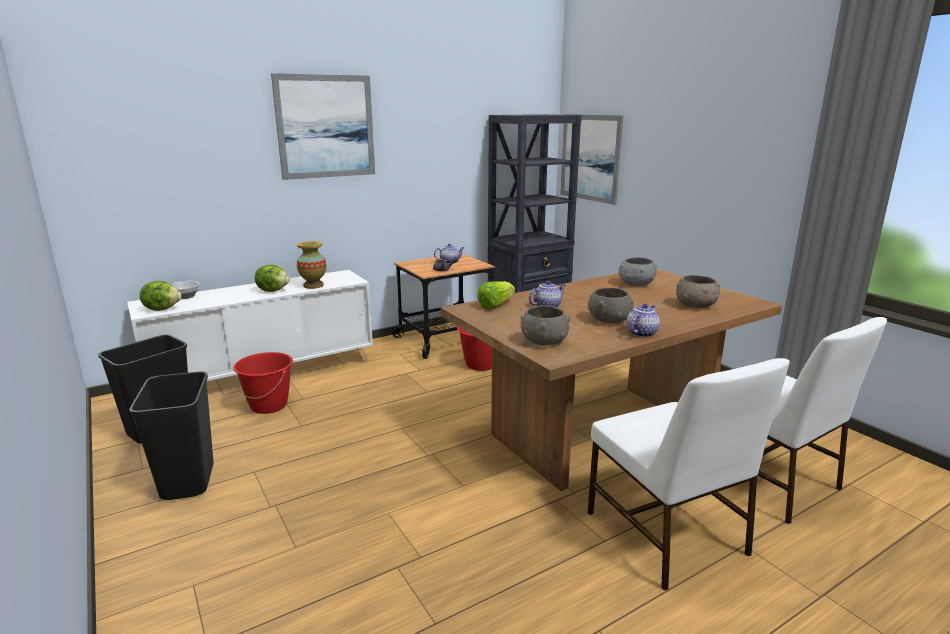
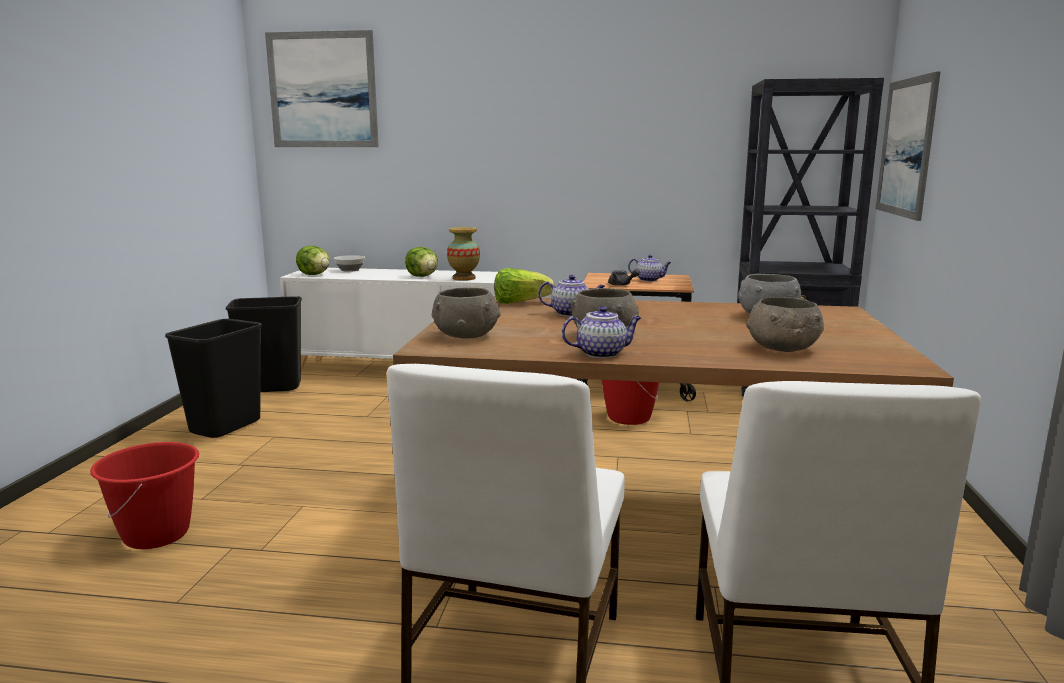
camera: 40 degrees right, 5 degrees down
red bucket [233,352,293,414] -> red bucket moved to [90,442,199,549]
picture [271,73,375,180] -> picture moved to [265,30,379,147]

